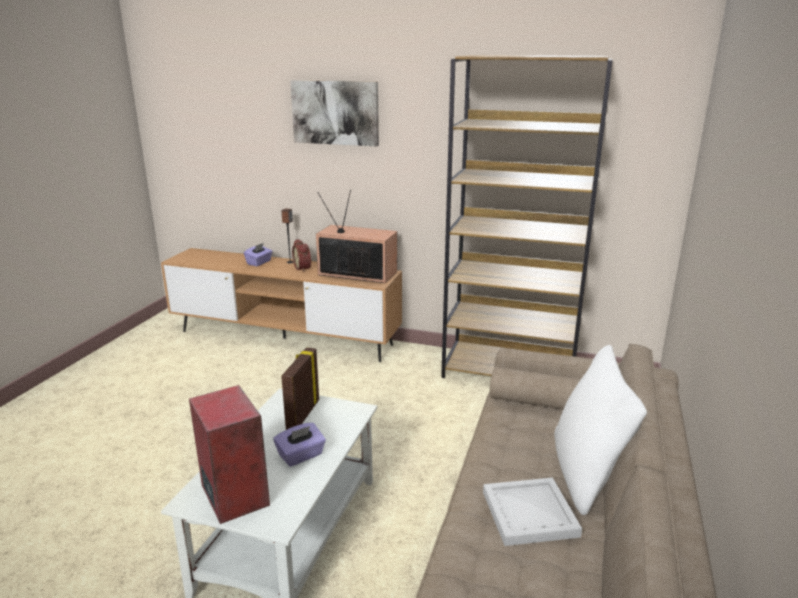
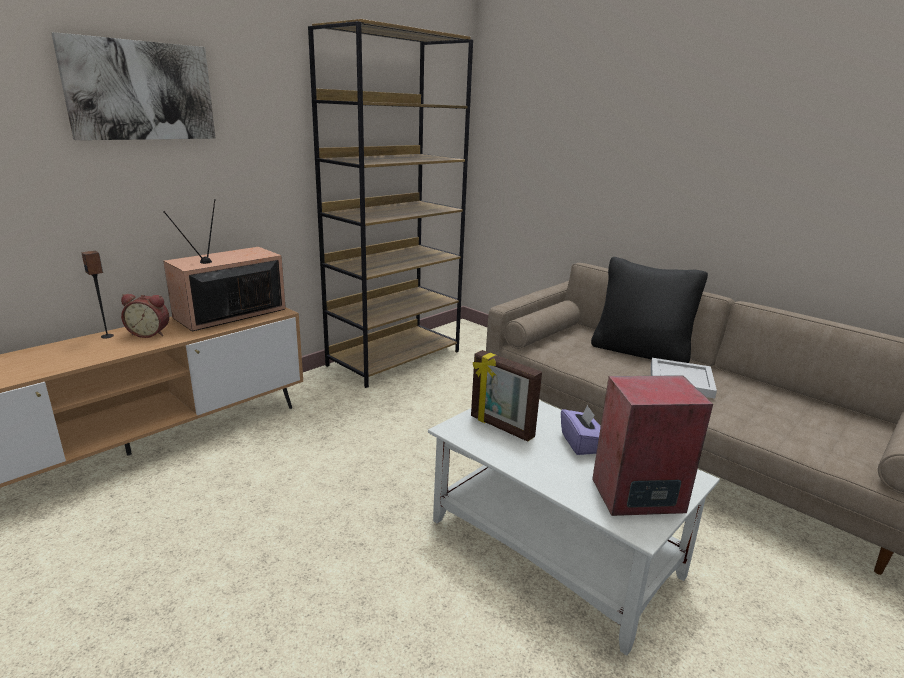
camera: 65 degrees left, 0 degrees up
purple tissue box [244,243,273,266] -> none
white pillow [554,345,647,515] -> black pillow [591,257,708,363]

